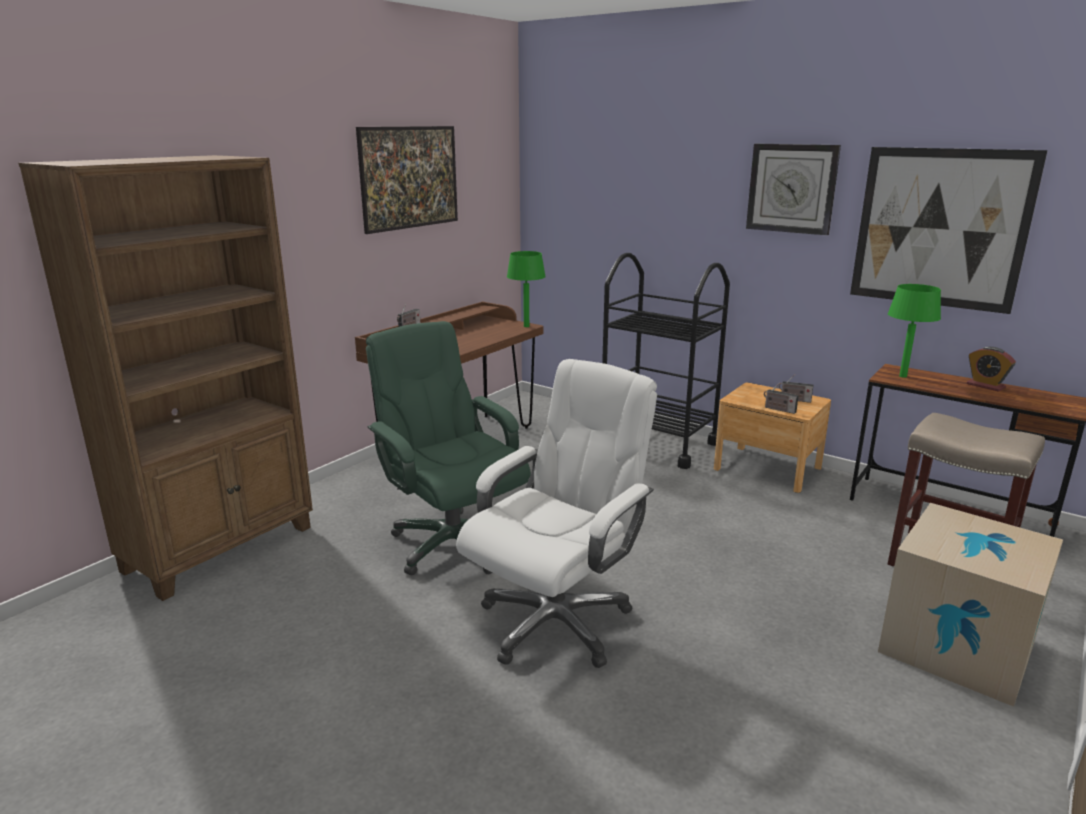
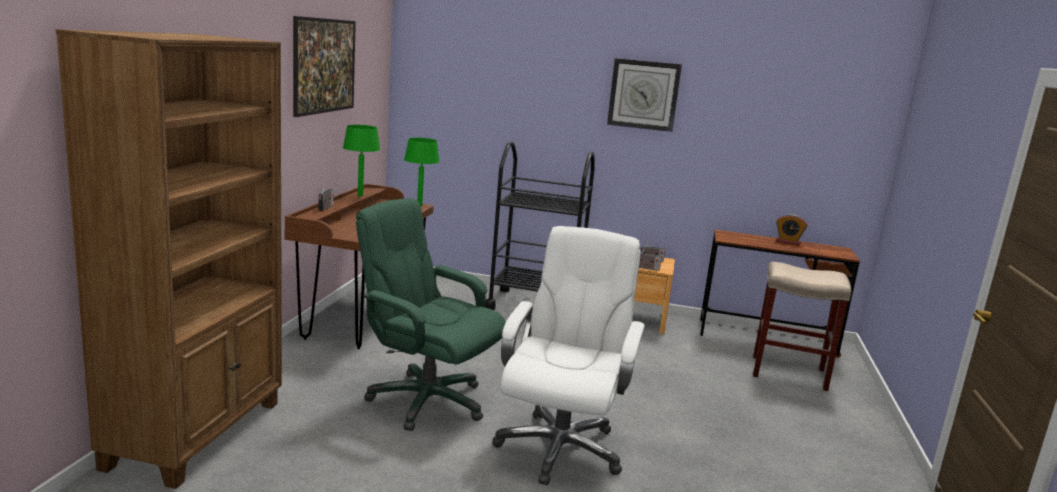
camera: 25 degrees left, 5 degrees down
picture [850,147,1048,314] -> none
cardboard box [878,503,1063,707] -> none
green table lamp [888,284,941,378] -> green table lamp moved to [343,125,380,196]

